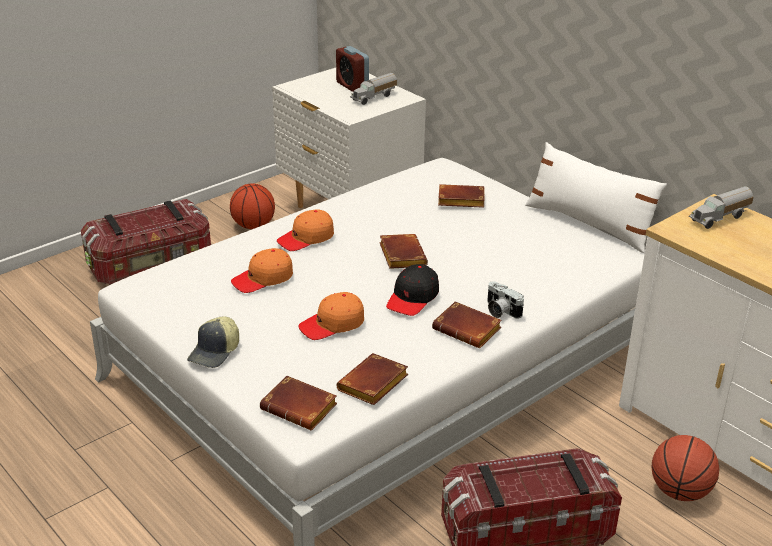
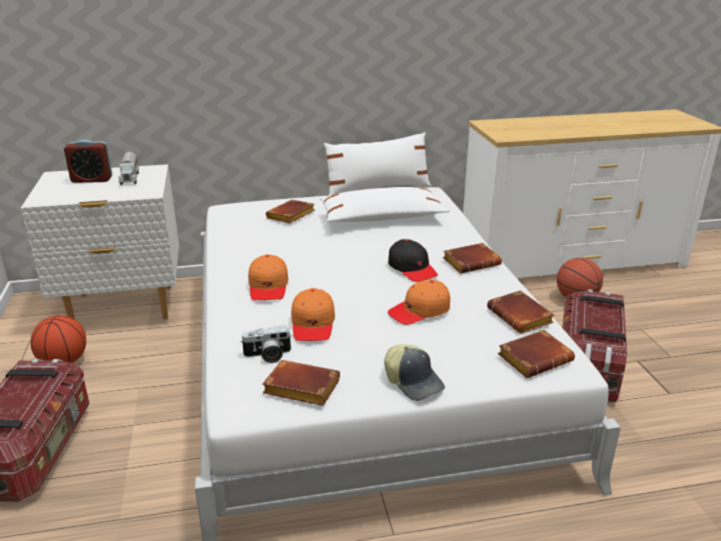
camera: 60 degrees left, 5 degrees down
orange cap [299,292,364,340] -> orange cap turned 60 degrees clockwise [388,280,450,325]
brown book [379,234,428,269] -> brown book moved to [262,360,340,406]
camera [487,281,524,319] -> camera moved to [240,326,292,363]
toy truck [689,186,754,229] -> none
none -> white pillow [320,187,450,222]

